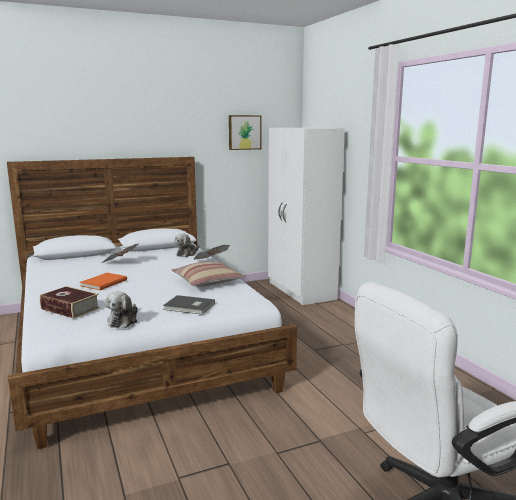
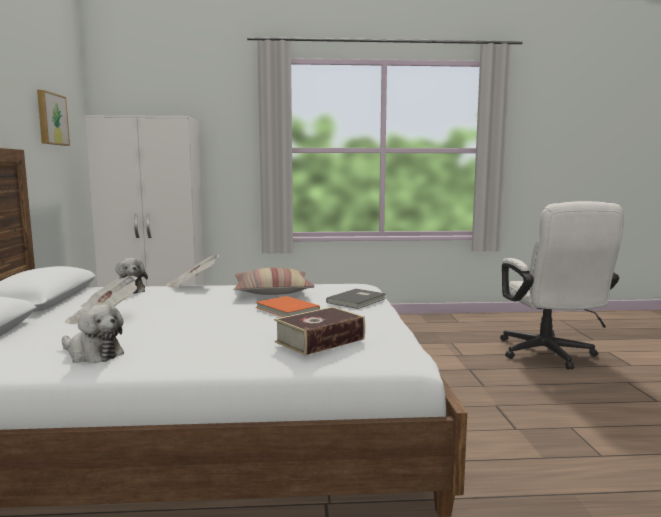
camera: 70 degrees left, 5 degrees down
orange book [79,273,127,290] -> orange book moved to [255,296,320,317]
plush toy [105,292,138,328] -> plush toy moved to [62,304,124,363]

